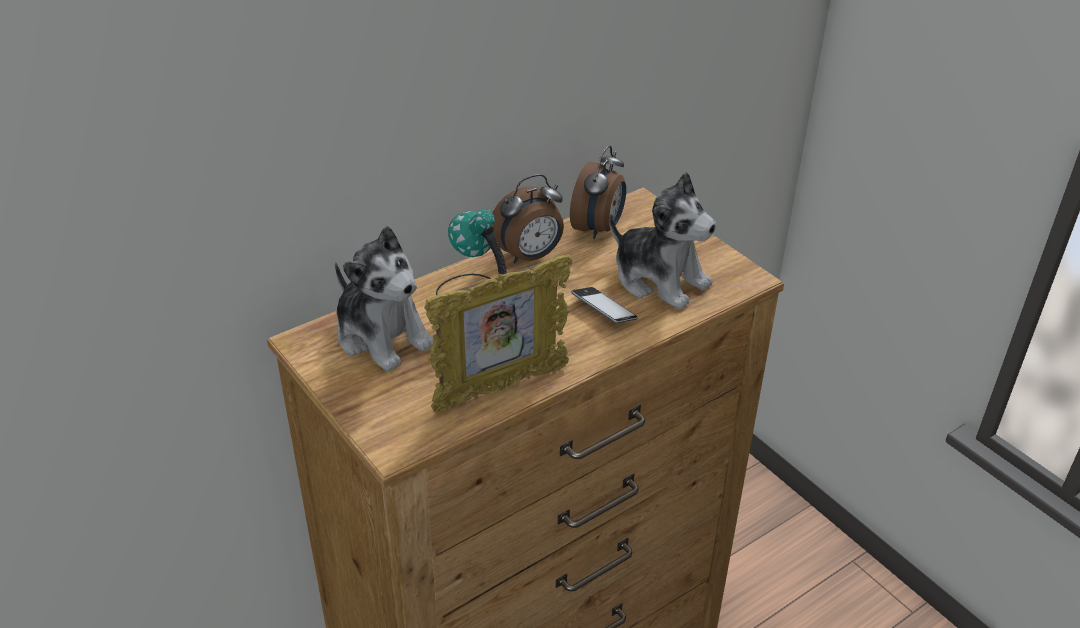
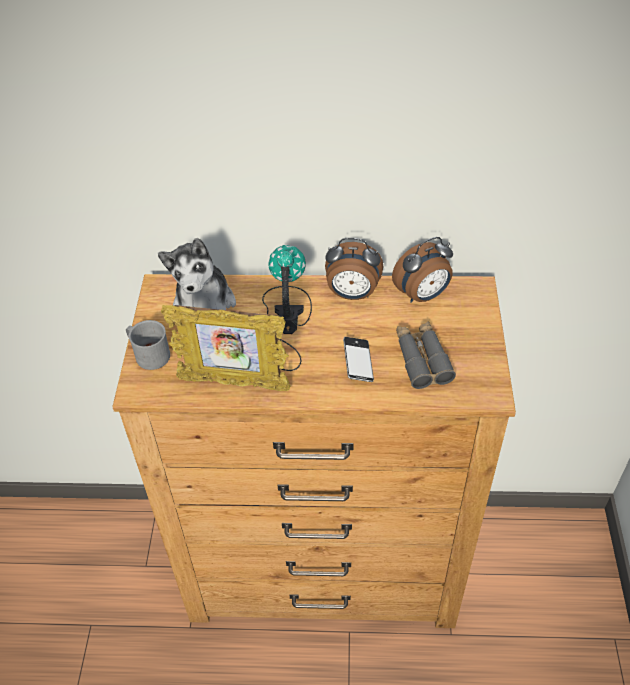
camera: 40 degrees right, 10 degrees up
plush toy [609,172,716,310] -> grey binoculars [396,321,456,389]
none -> grey mug [126,320,170,370]

